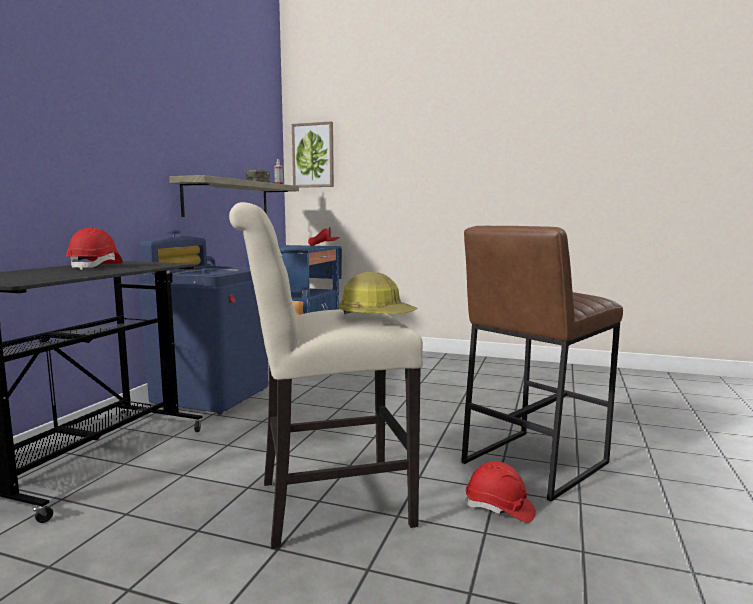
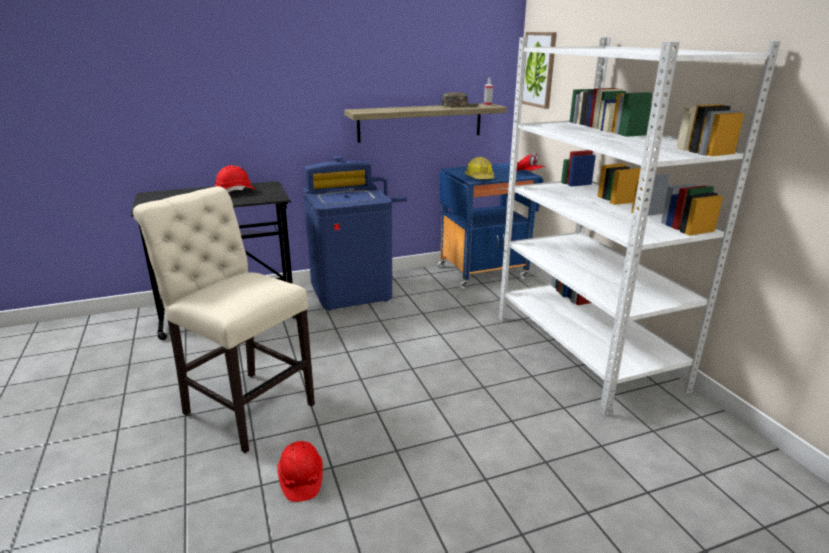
camera: 50 degrees right, 15 degrees up
hard hat [338,272,418,314] -> hard hat moved to [465,157,494,179]
brown stool [461,226,623,501] -> none
none -> white bookcase [499,37,781,416]

